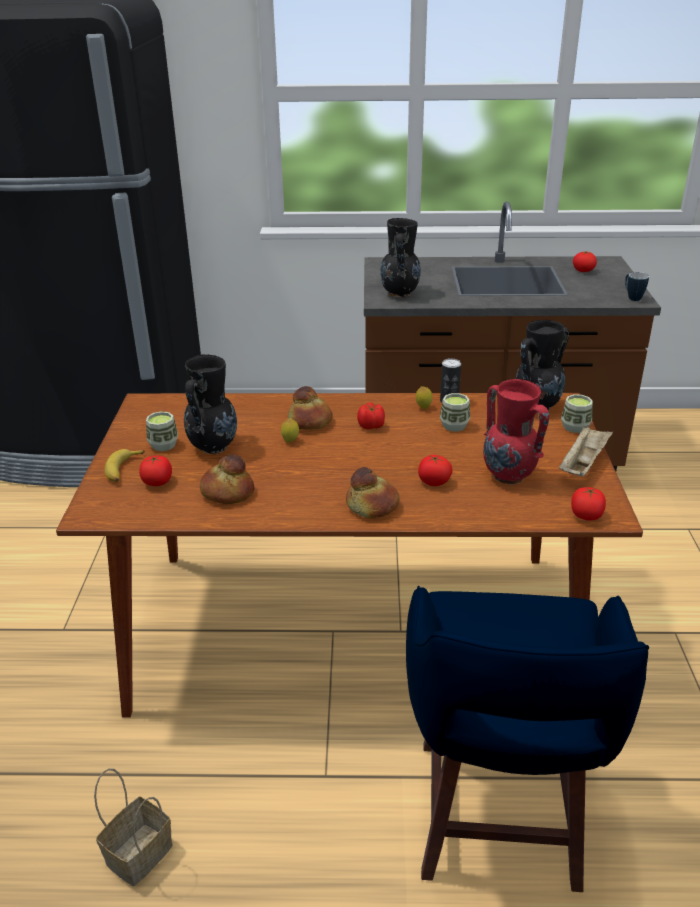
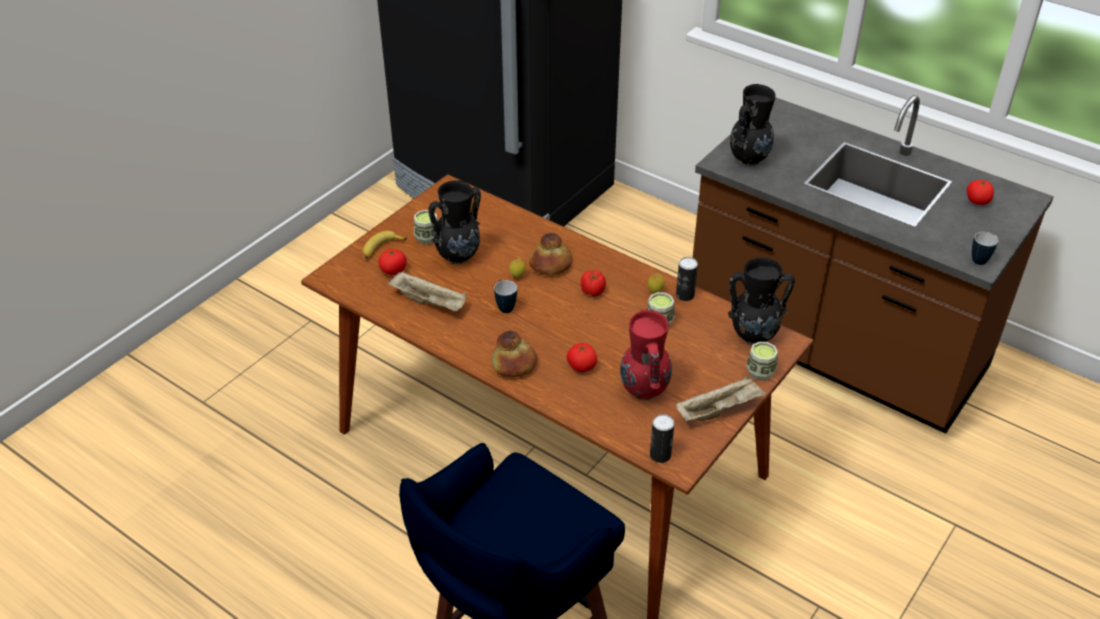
camera: 35 degrees right, 10 degrees up
basket [94,769,173,886] -> none
bread [200,455,254,504] -> beige tray [388,271,467,312]
tomato [571,487,606,521] -> can [650,414,675,463]
none -> mug [494,280,517,313]

